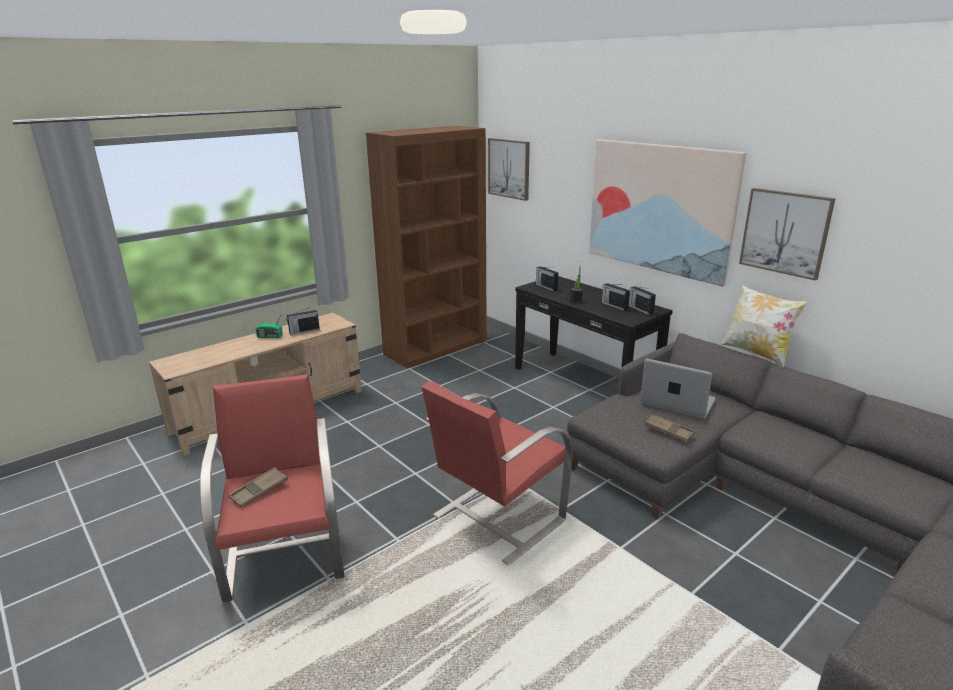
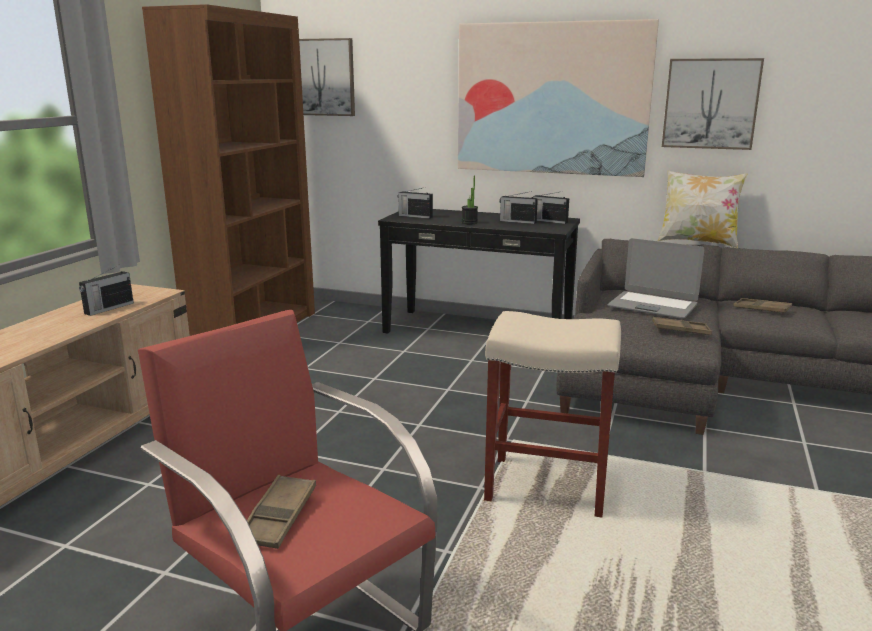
camera: 30 degrees left, 5 degrees down
radio [256,313,283,338] -> none
red armchair [421,381,573,565] -> beige stool [484,311,621,518]
laptop [640,359,716,419] -> laptop turned 150 degrees counterclockwise [608,238,705,319]
none -> brown tray [733,298,792,314]

